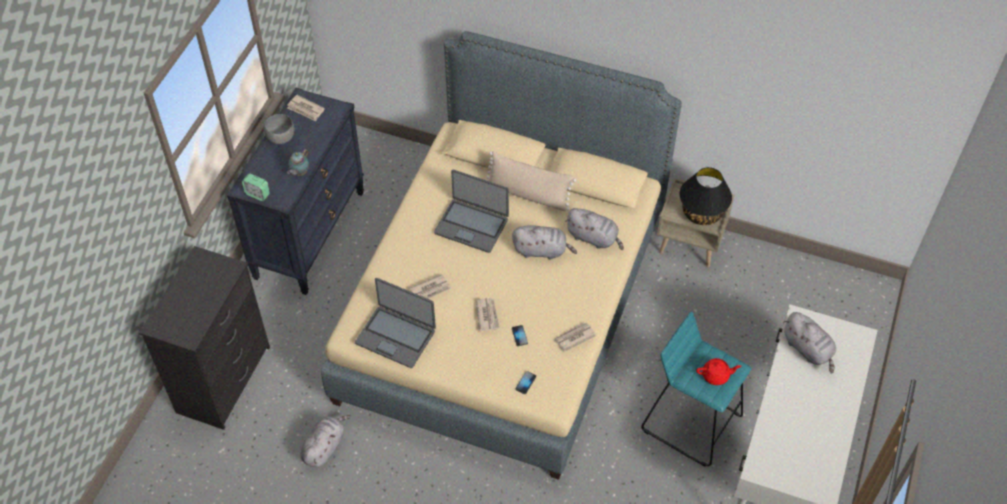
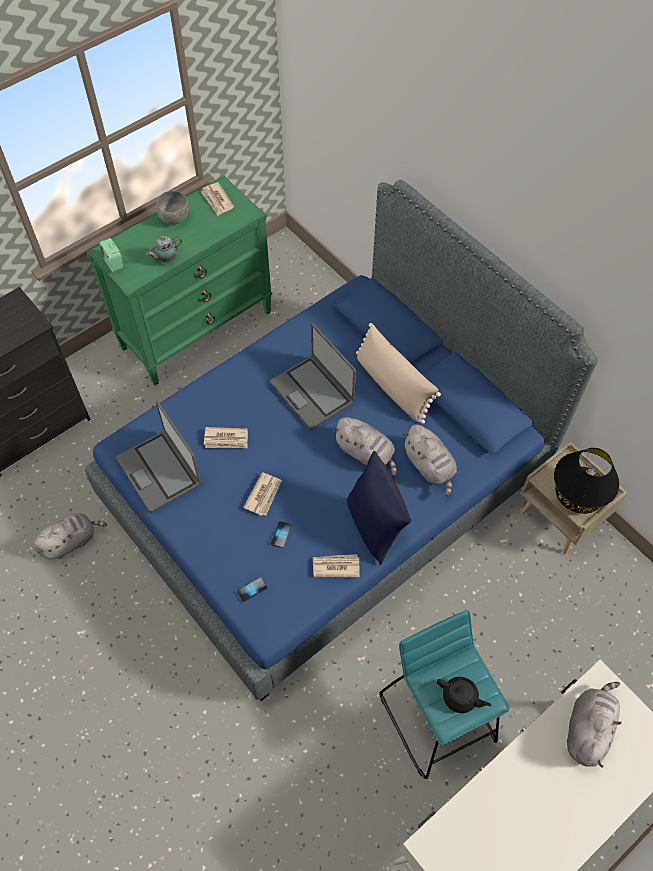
camera: 30 degrees right, 5 degrees up
black dresser [227,88,364,295] -> green dresser [87,175,272,385]
beige bed [321,31,682,480] -> blue bed [85,180,598,701]
red teapot [696,358,742,385] -> black teapot [437,677,492,713]
grey plush toy [783,312,836,374] -> grey plush toy turned 150 degrees counterclockwise [567,682,622,768]
none -> blue pillow [347,451,411,565]

